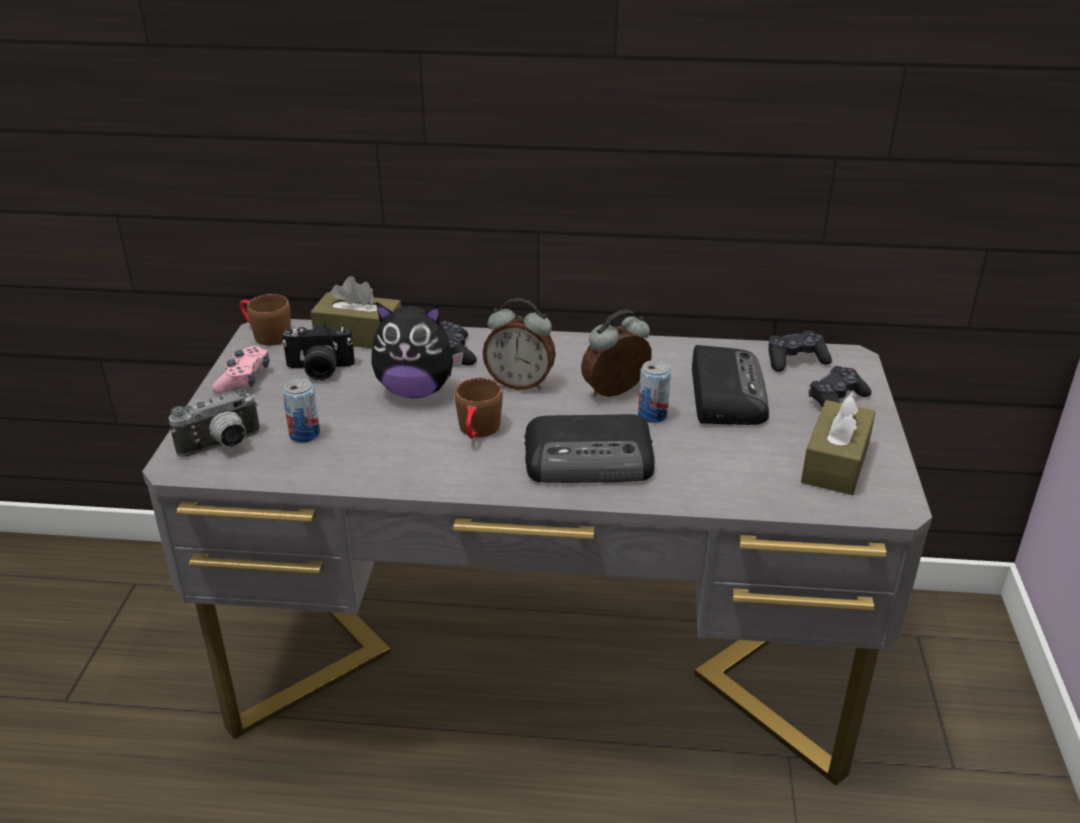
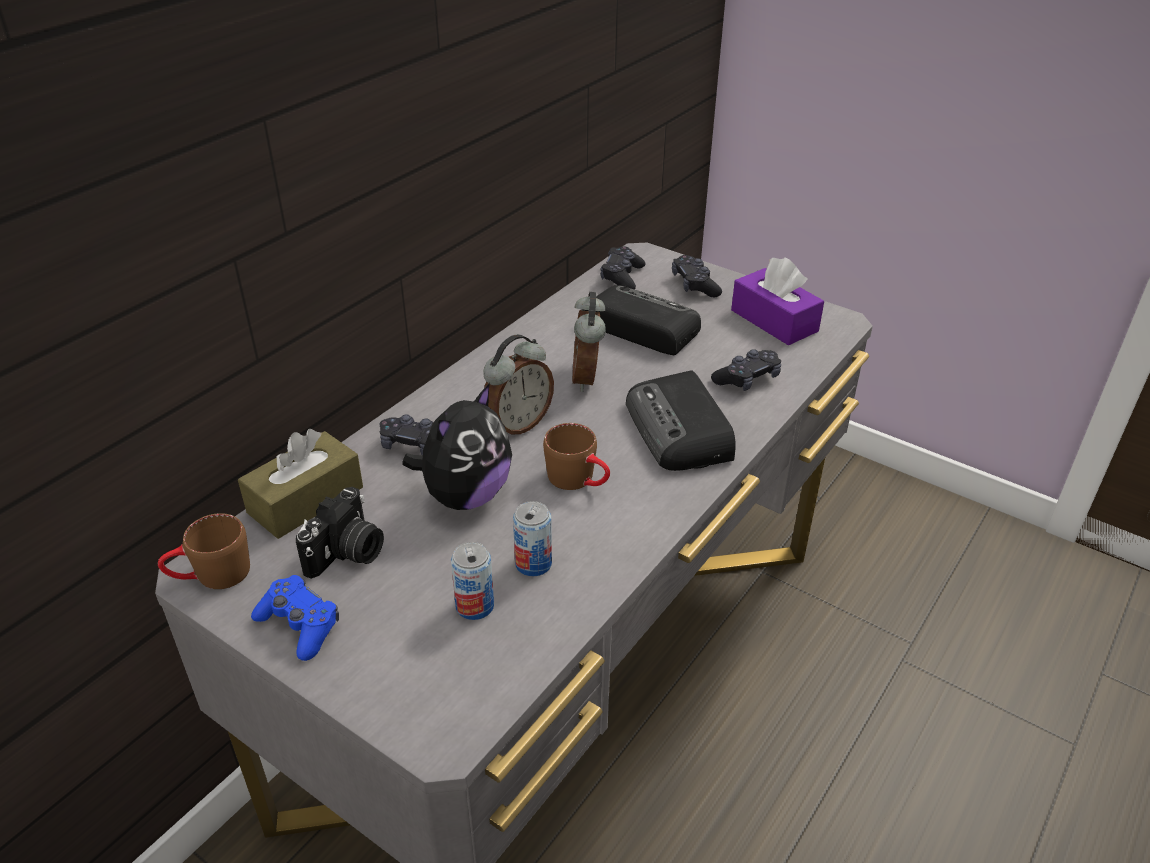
camera: 60 degrees left, 5 degrees up
camera [169,389,260,457] -> none
pink game controller [212,346,270,394] -> blue game controller [251,575,339,661]
radio [525,414,654,483] -> radio turned 135 degrees clockwise [626,370,736,471]
can [638,360,671,423] -> can moved to [513,501,552,576]
brown tissue box [801,392,876,495] -> purple tissue box [731,257,824,345]
none -> black game controller [711,349,781,391]

